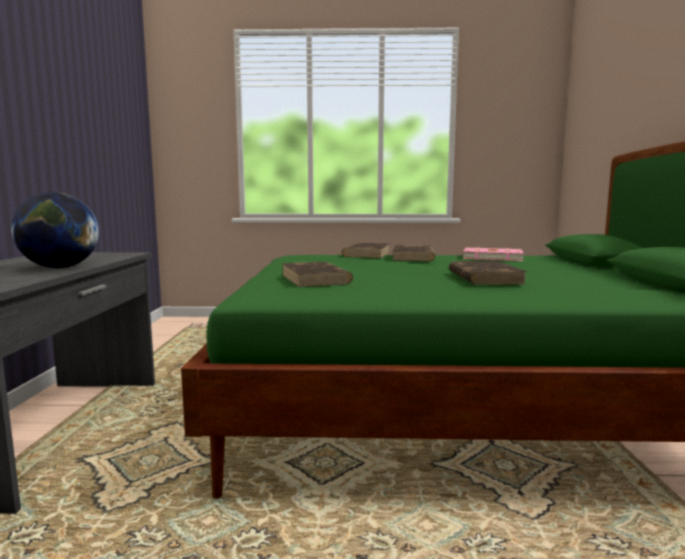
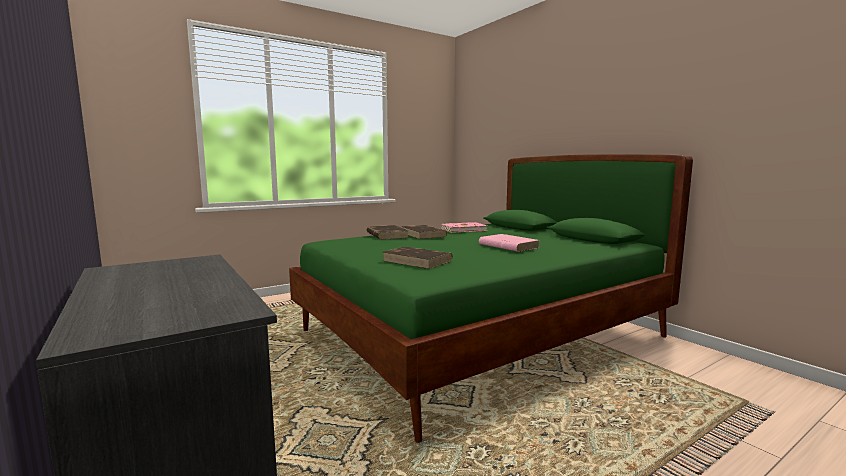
camera: 35 degrees left, 0 degrees up
globe [11,192,99,268] -> none
brown book [449,261,527,285] -> pink book [479,234,540,252]

